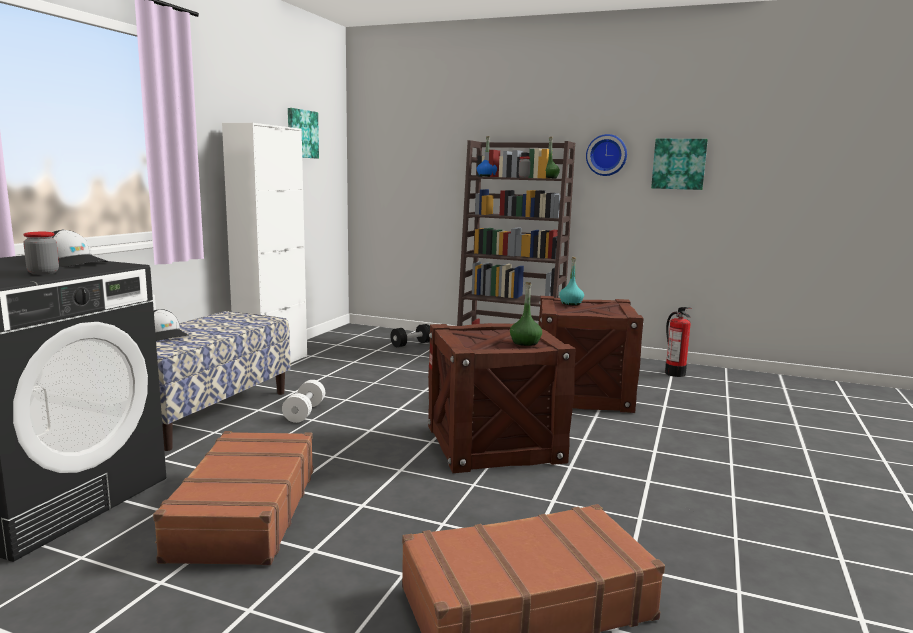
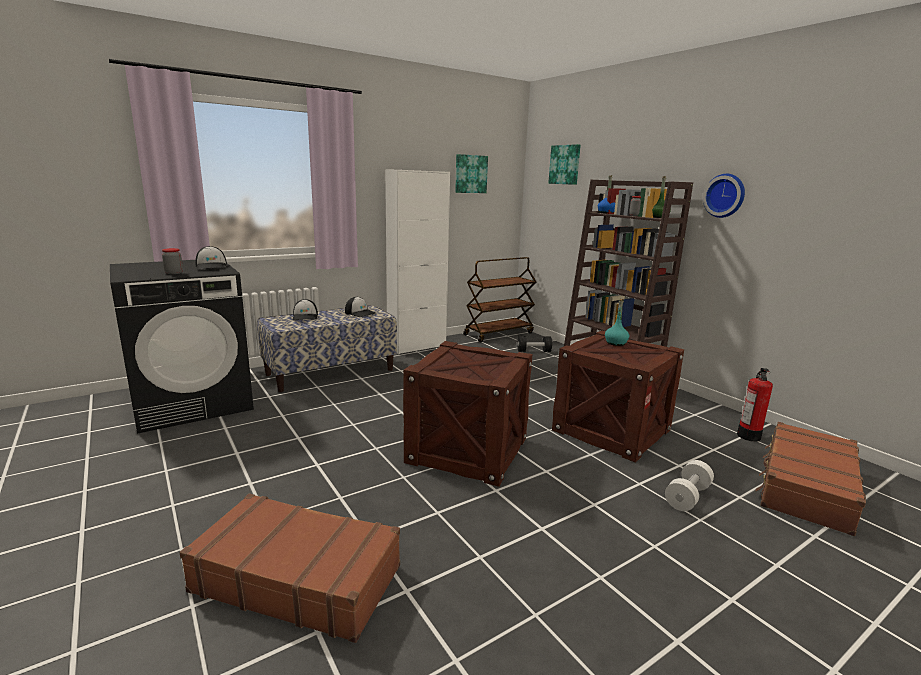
camera: 35 degrees right, 5 degrees up
brown suitcase [153,431,314,565] -> brown suitcase moved to [756,422,866,536]
white dumbbell [282,380,325,423] -> white dumbbell moved to [665,460,714,511]
green bottle [510,282,542,346] -> none
picture [651,139,708,190] -> picture moved to [548,144,581,185]
none -> cap [345,297,376,317]
none -> brown cart [463,257,536,342]

